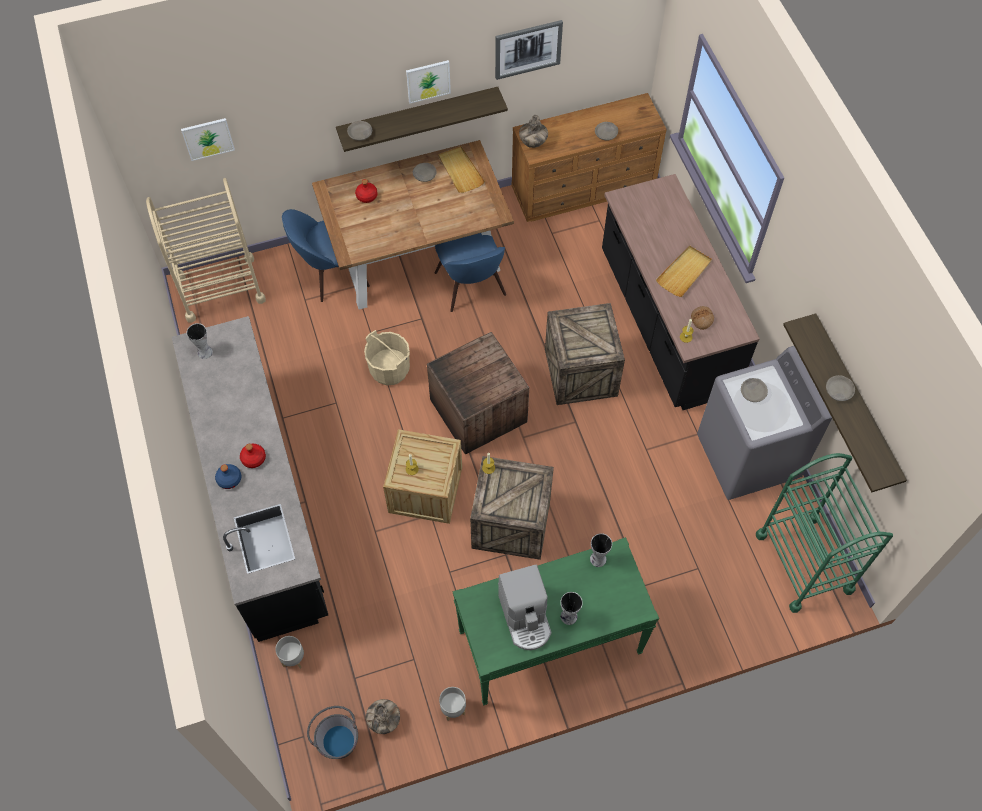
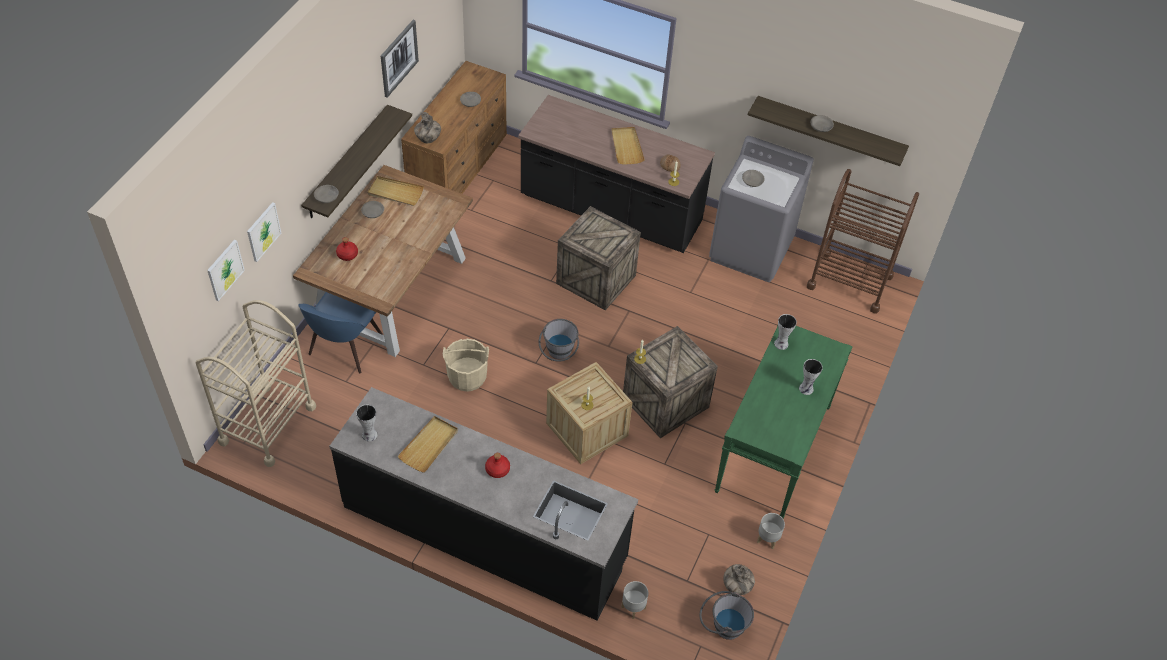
camera: 50 degrees left, 10 degrees down
blue bottle [215,464,241,489] -> none
picture [406,60,451,103] -> picture moved to [247,202,281,262]
crate [427,332,529,454] -> grey bucket [539,319,579,362]
blue chair [434,233,506,312] -> none
coffee machine [498,564,552,650] -> none
green cart [756,453,893,613] -> brown cart [807,169,919,314]
none -> beige tray [398,416,458,473]

